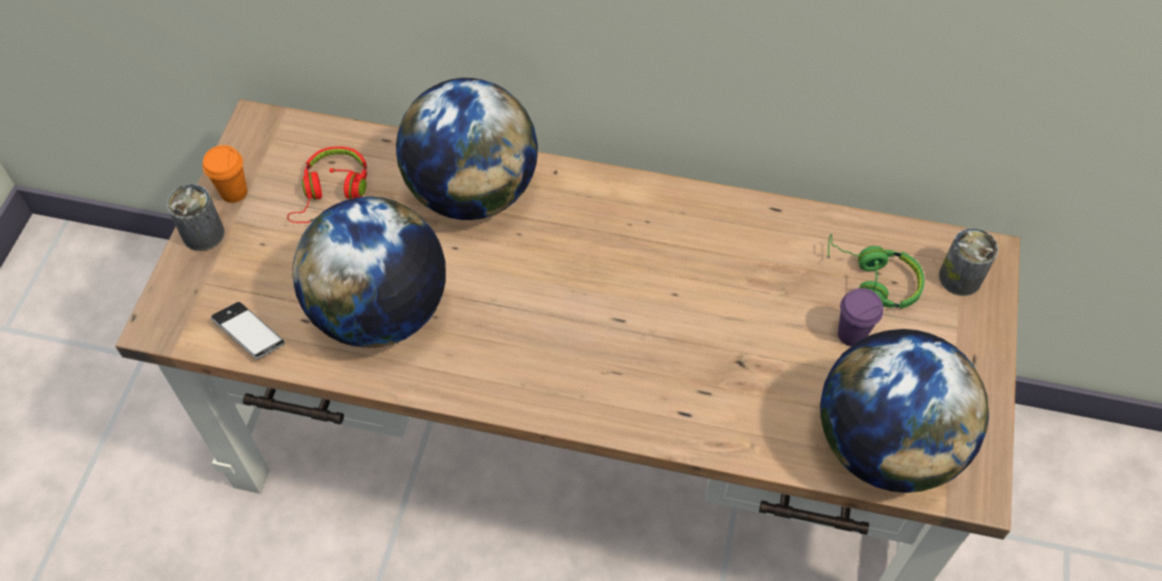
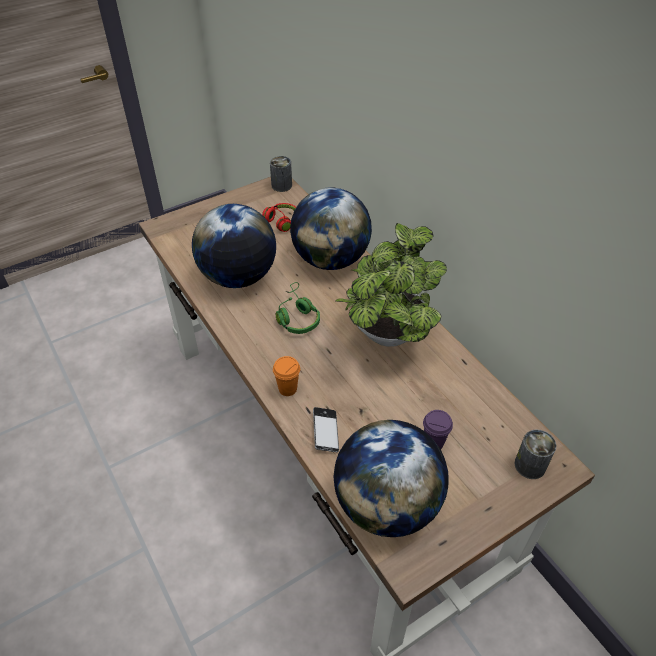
camera: 45 degrees right, 10 degrees down
can [167,184,225,251] -> can moved to [270,156,292,192]
orange cup [203,145,247,203] -> orange cup moved to [273,356,300,396]
phone [211,302,285,359] -> phone moved to [313,407,339,452]
green headphones [828,234,925,309] -> green headphones moved to [276,282,320,334]
none -> potted plant [335,223,447,347]

